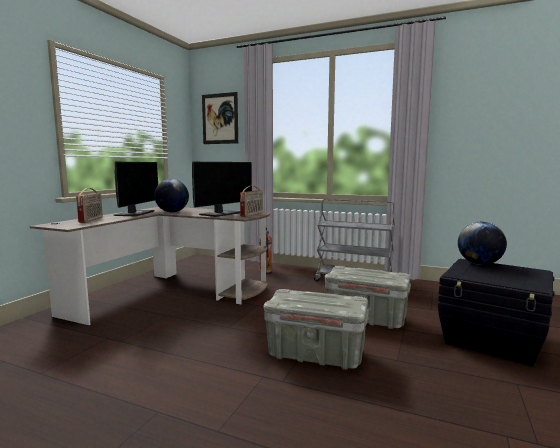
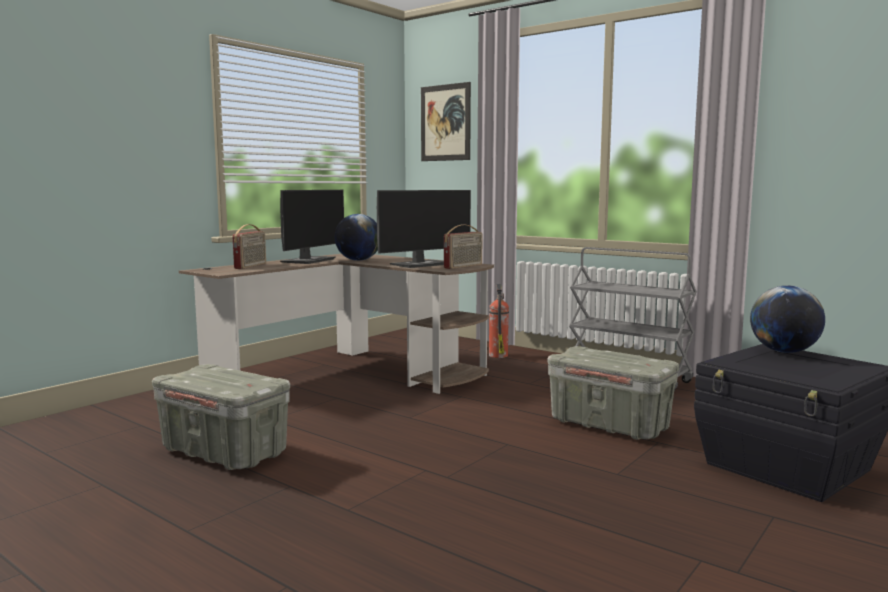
camera: 15 degrees right, 0 degrees up
grey storage box [264,289,369,370] -> grey storage box moved to [152,364,290,470]

